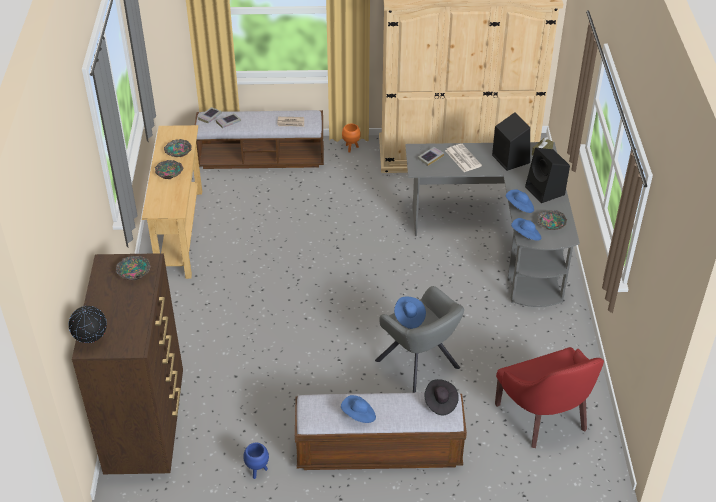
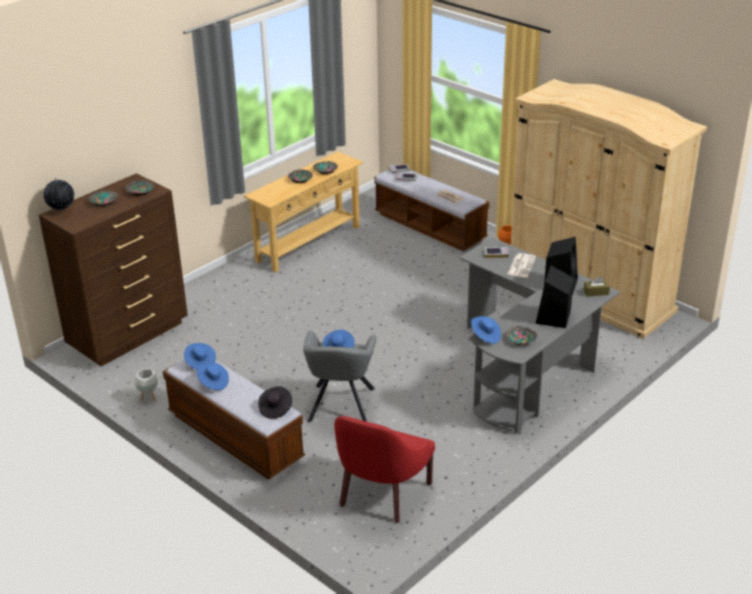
camera: 45 degrees right, 10 degrees down
blue planter [243,443,269,479] -> white planter [135,369,158,402]
blue hat [506,189,534,213] -> blue hat moved to [184,343,216,370]
none -> bowl [88,190,118,207]

